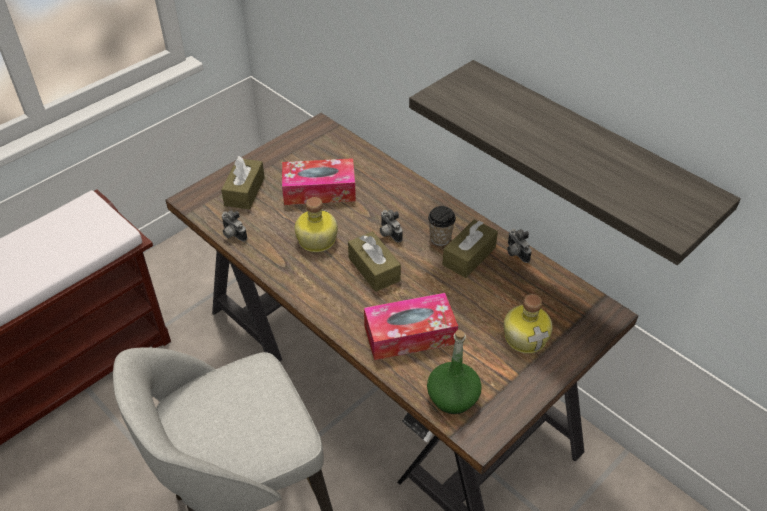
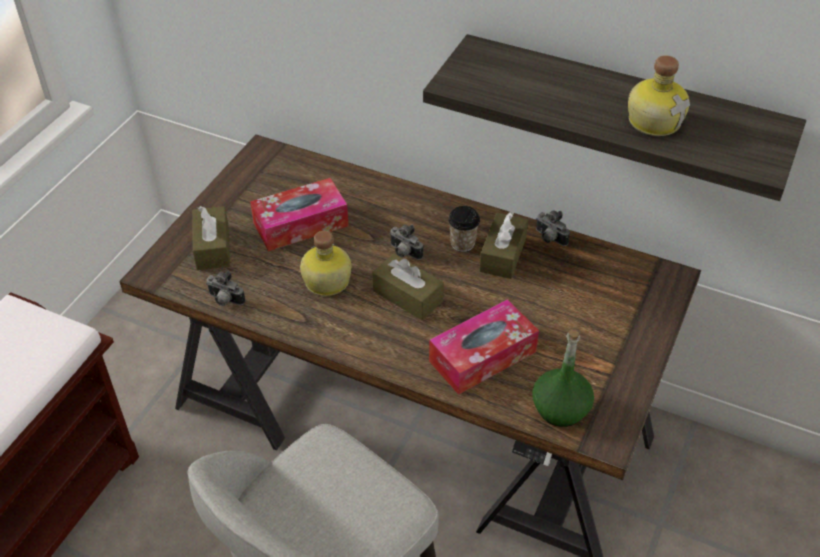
camera: 20 degrees left, 0 degrees up
bottle [504,294,553,354] -> bottle moved to [628,55,690,136]

